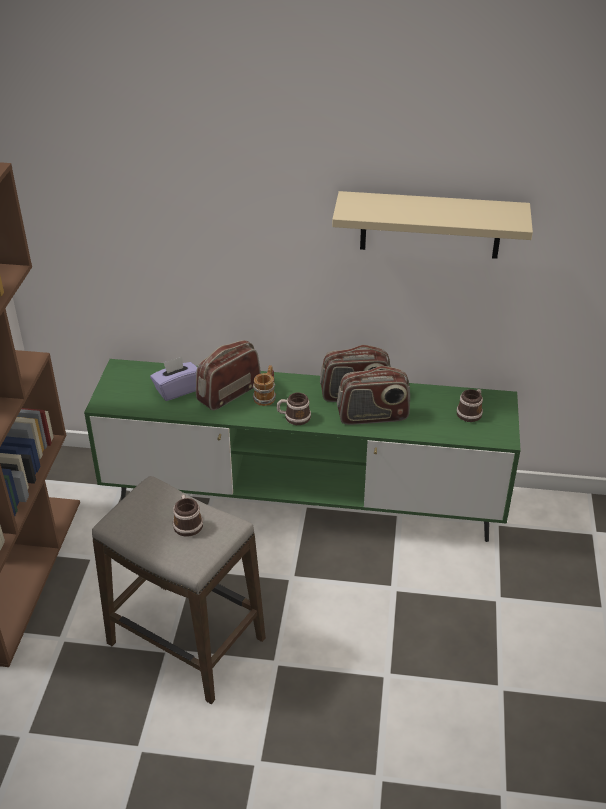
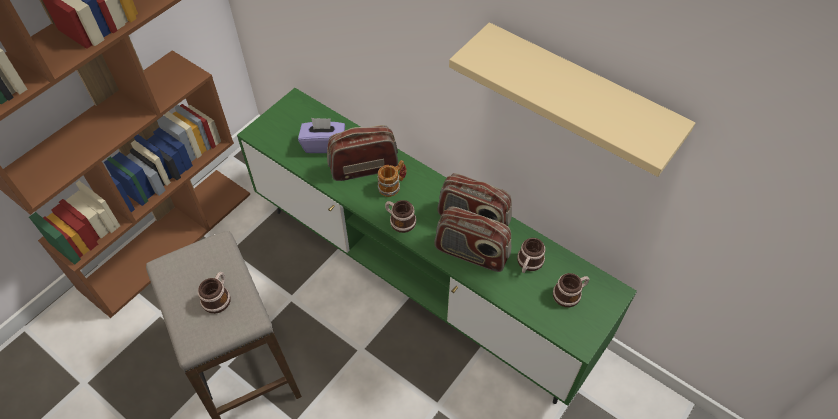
camera: 30 degrees right, 15 degrees up
none -> mug [517,238,545,273]

